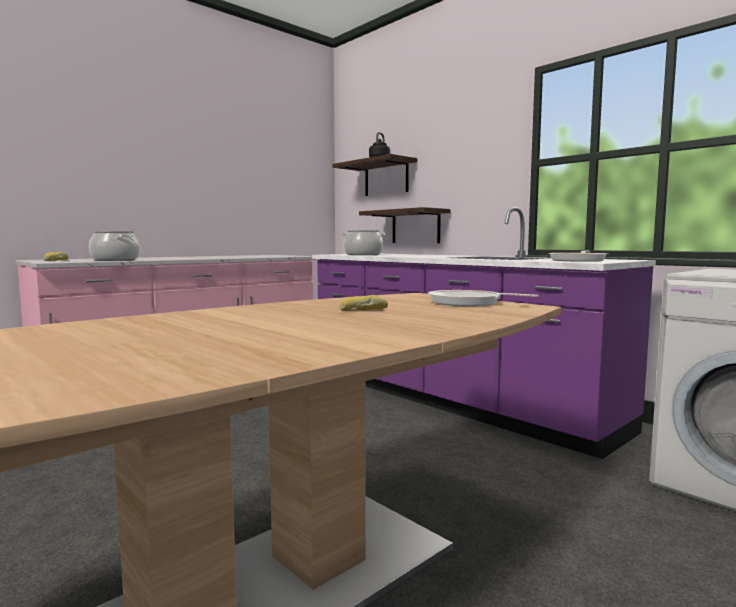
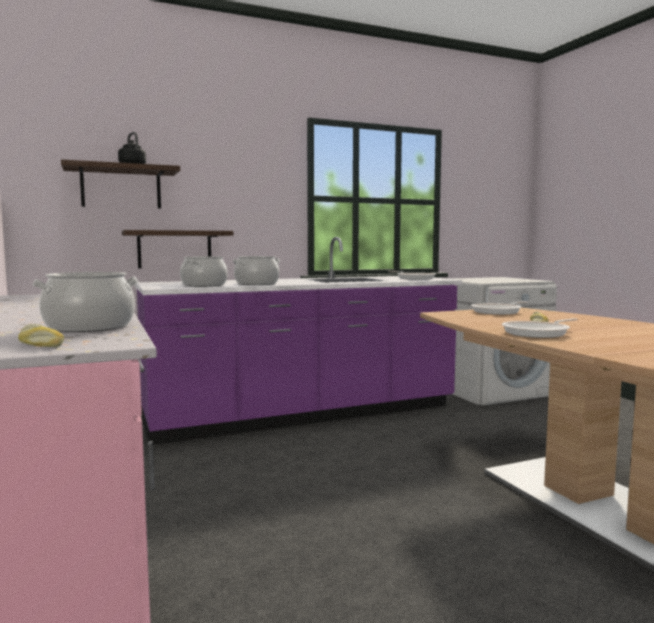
camera: 70 degrees left, 0 degrees up
none -> cooking pot [233,256,280,285]
none -> frying pan [502,318,578,338]

